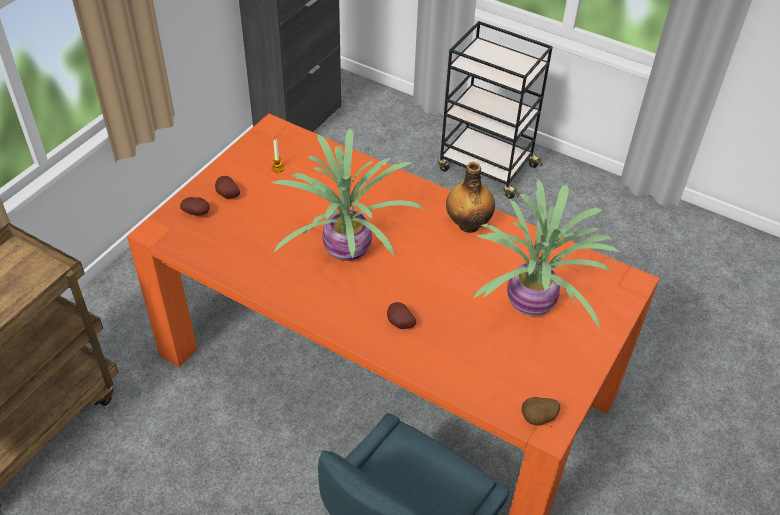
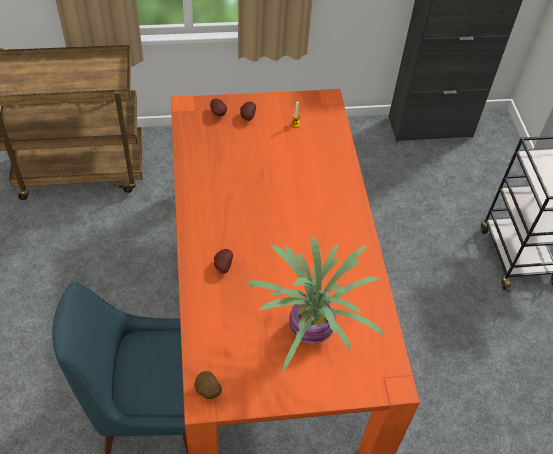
camera: 50 degrees right, 5 degrees up
potted plant [271,128,425,261] -> none
bottle [446,162,495,233] -> none

